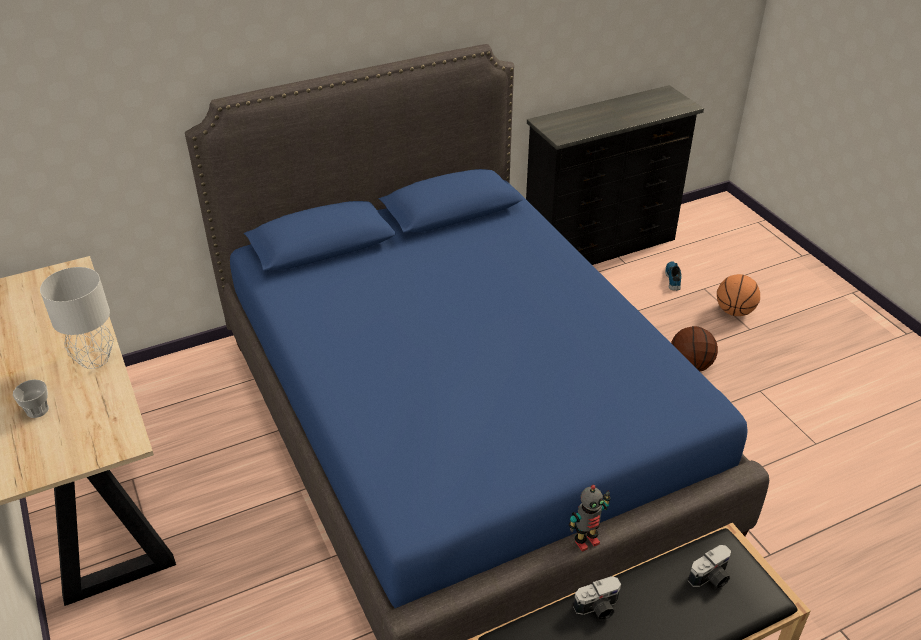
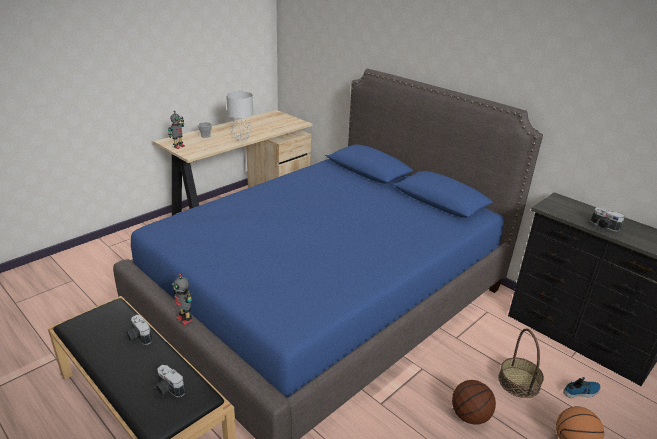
camera: 70 degrees right, 10 degrees down
none -> toy robot [168,110,185,149]
none -> basket [498,328,544,398]
none -> camera [591,208,625,232]

